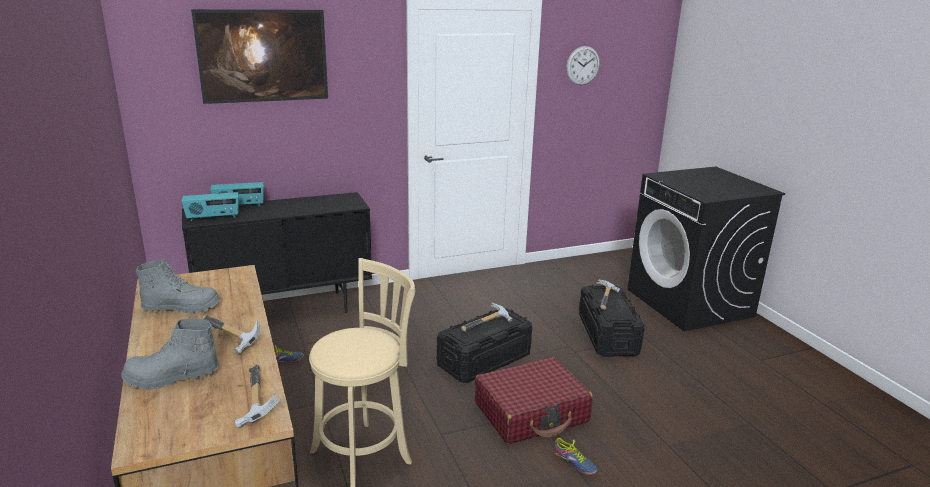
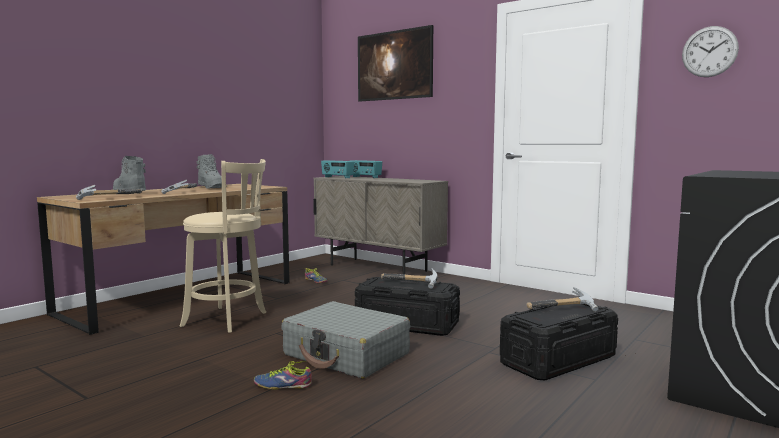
camera: 60 degrees right, 15 degrees down
black cabinet [182,192,372,313] -> beige cabinet [313,176,448,274]
red suitcase [475,357,593,444] -> grey suitcase [281,301,410,379]
shoe [554,438,597,475] -> shoe turned 75 degrees clockwise [254,361,312,390]

